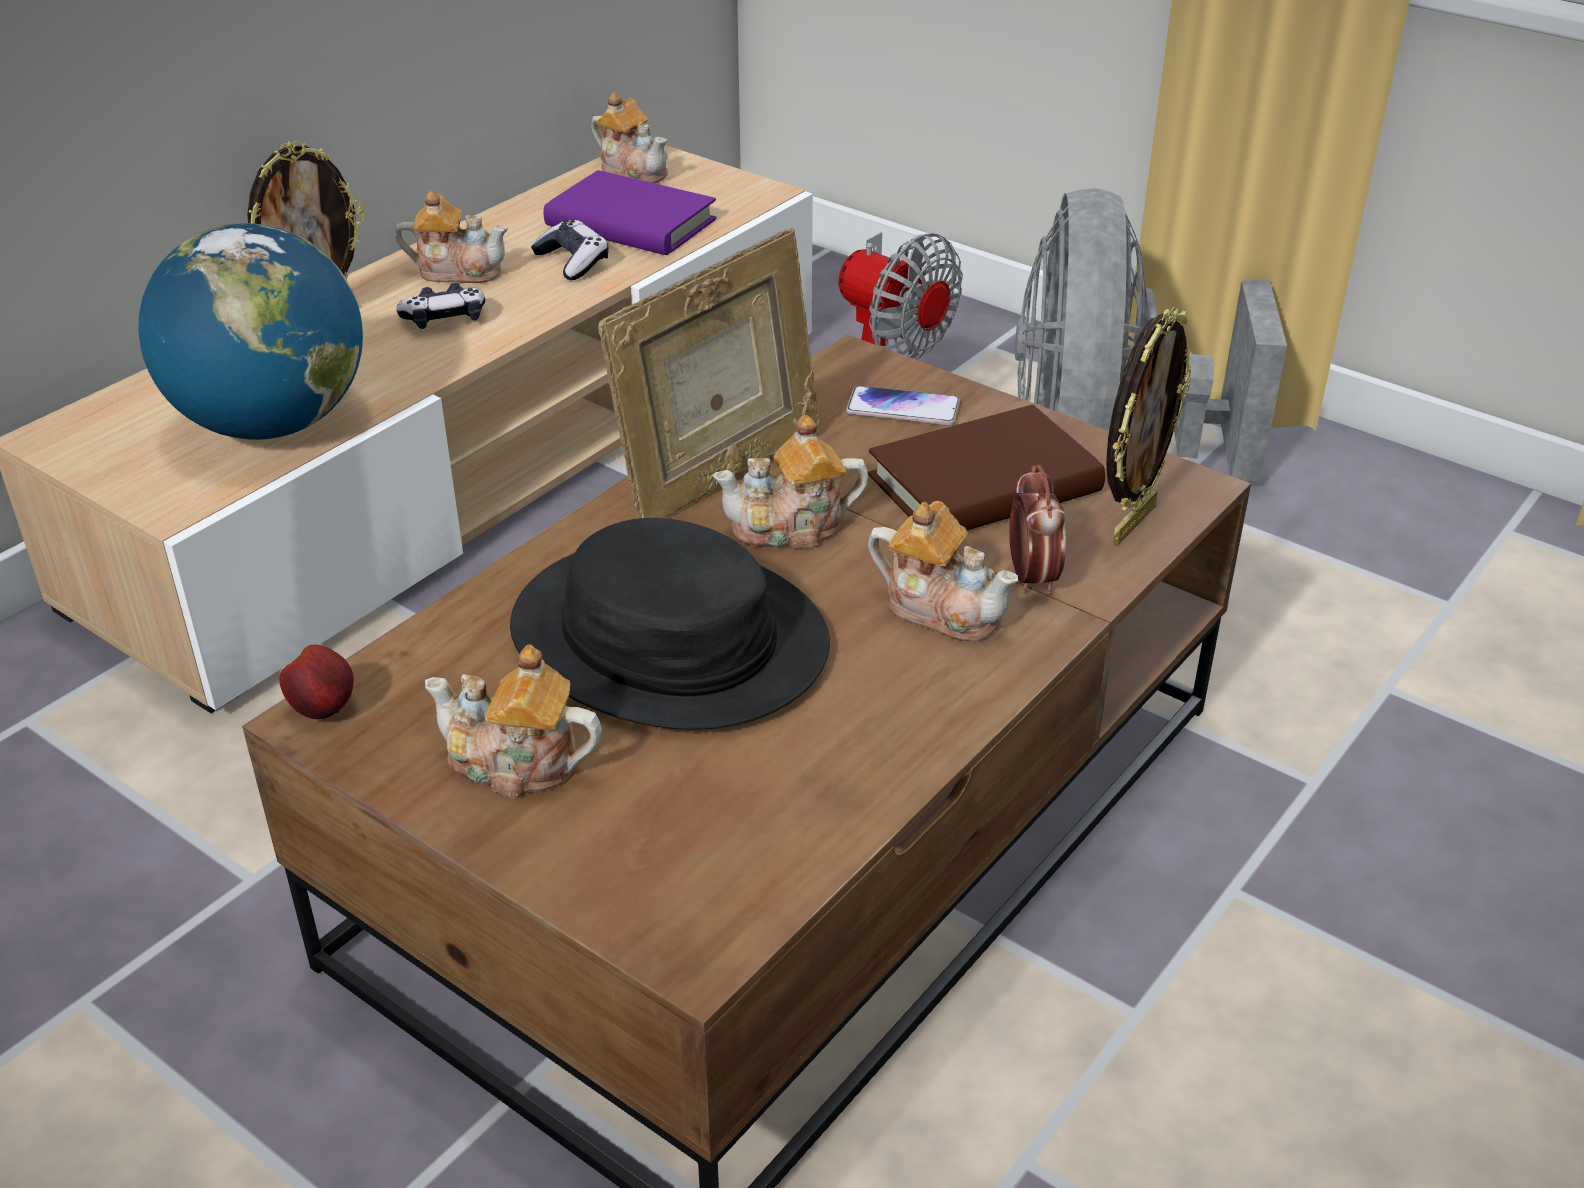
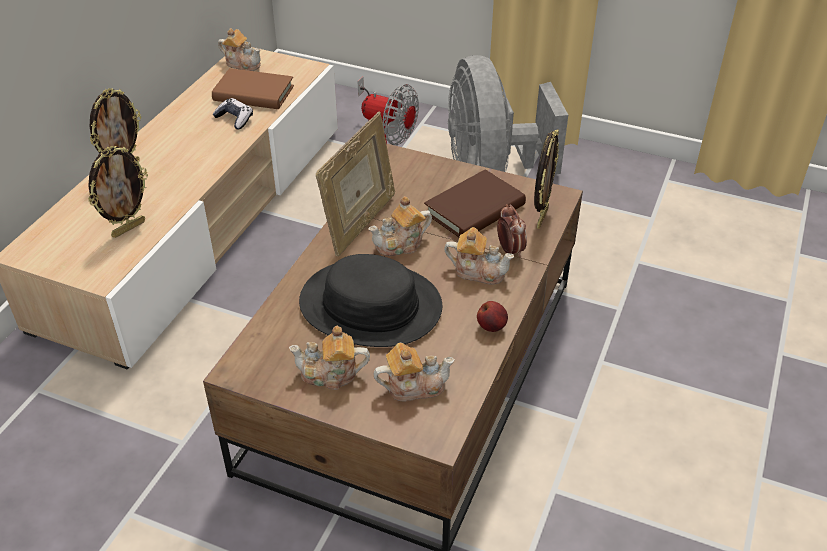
camera: 15 degrees left, 5 degrees up
globe [138,223,363,440] -> picture frame [88,146,148,238]
apple [279,645,354,719] -> apple moved to [477,301,508,332]
teapot [395,190,508,283] -> teapot moved to [373,343,455,401]
game controller [396,283,485,329] -> none
purple book [544,170,716,255] -> brown book [212,68,294,109]
phone [846,386,960,426] -> none

